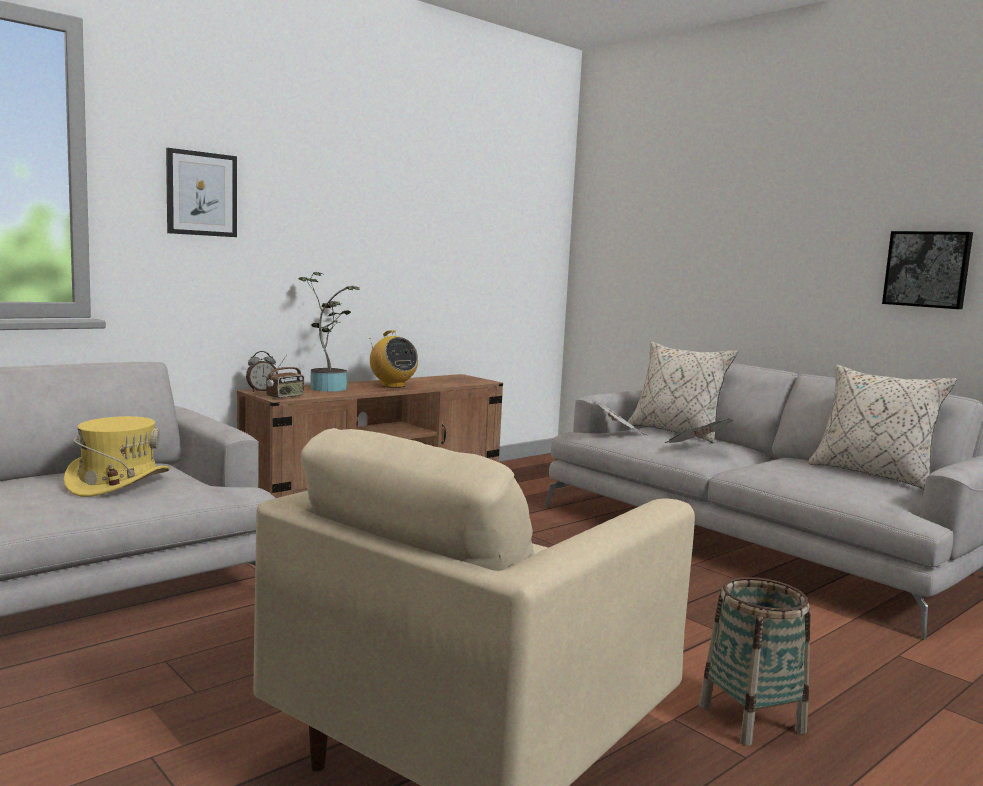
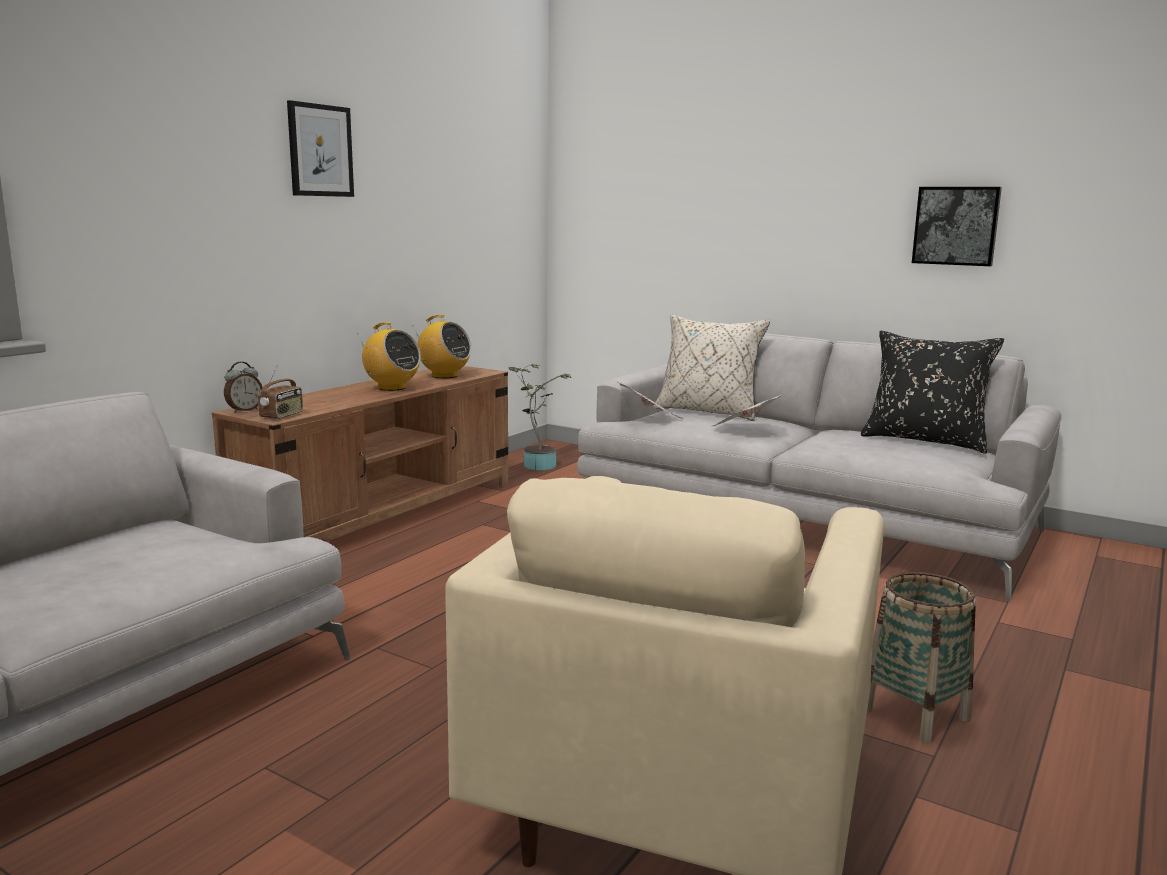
camera: 15 degrees left, 5 degrees up
yellow hat [64,416,170,497] -> none
picture [166,148,237,237] -> picture moved to [287,100,354,197]
potted plant [298,272,359,392] -> potted plant moved to [509,363,572,470]
beige pillow [808,365,957,490] -> black pillow [861,331,1004,454]
none -> radio [413,315,472,378]

